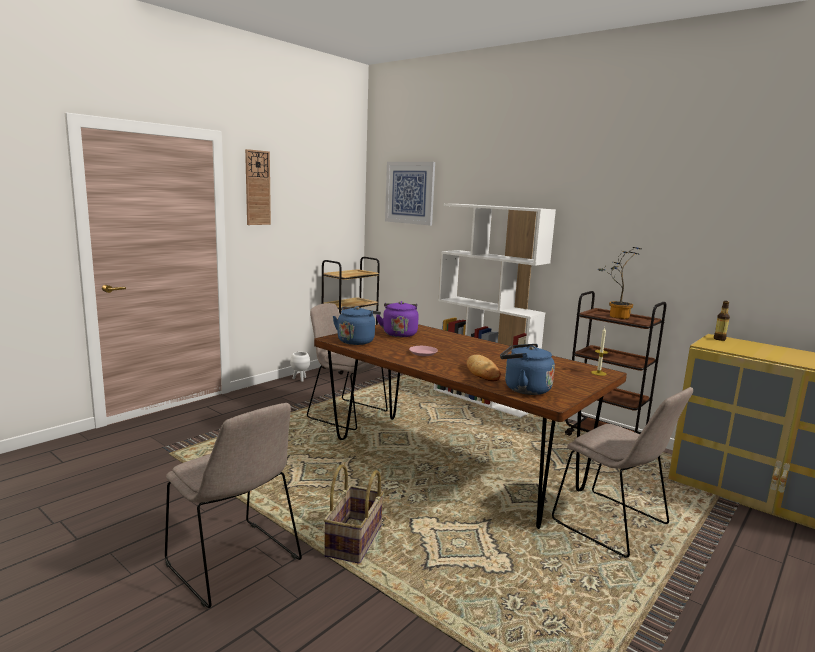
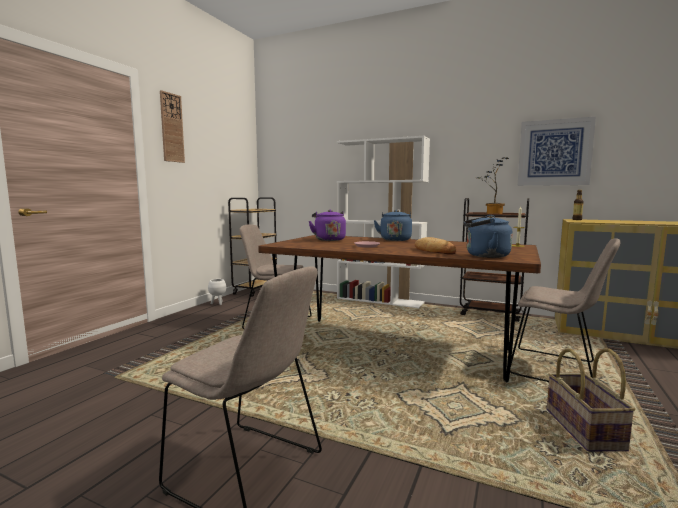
camera: 15 degrees left, 5 degrees down
basket [323,464,384,564] -> basket moved to [547,348,636,451]
blue kettle [333,306,381,345] -> blue kettle moved to [374,210,412,241]
picture [385,162,435,225] -> picture moved to [518,117,596,186]

